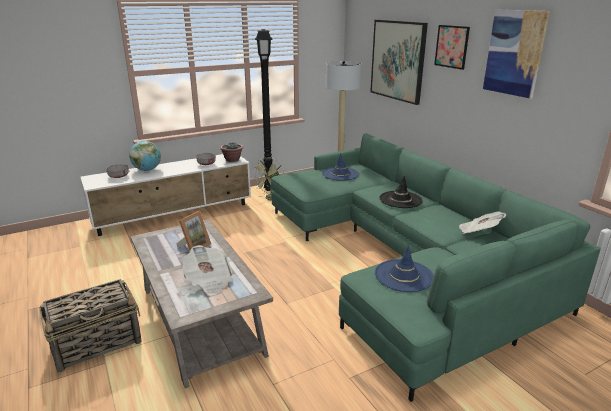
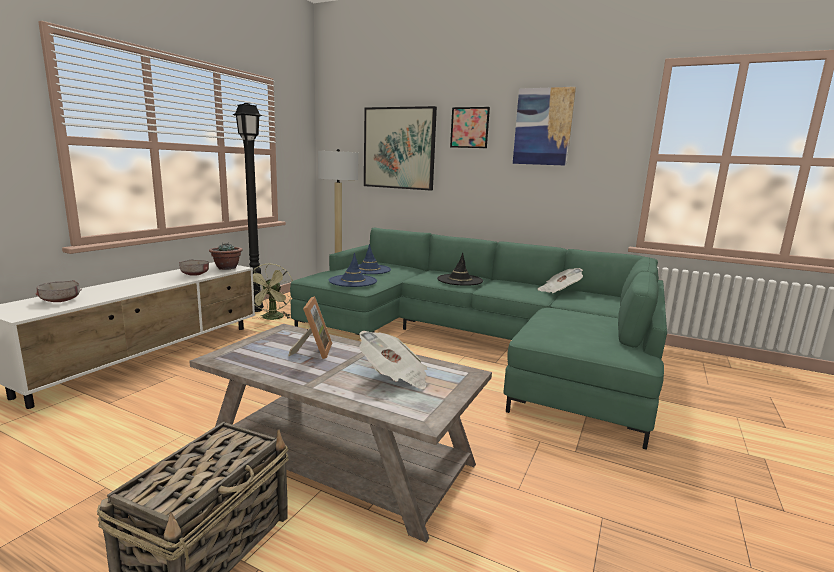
camera: 35 degrees left, 10 degrees down
globe [129,141,161,171] -> none
blue hat [375,246,434,292] -> blue hat moved to [329,253,377,287]

